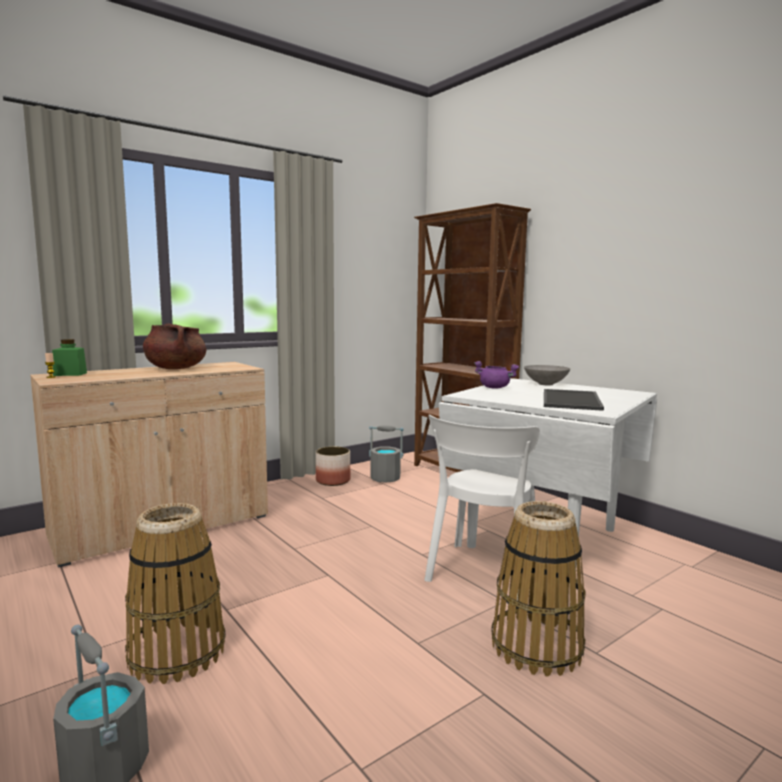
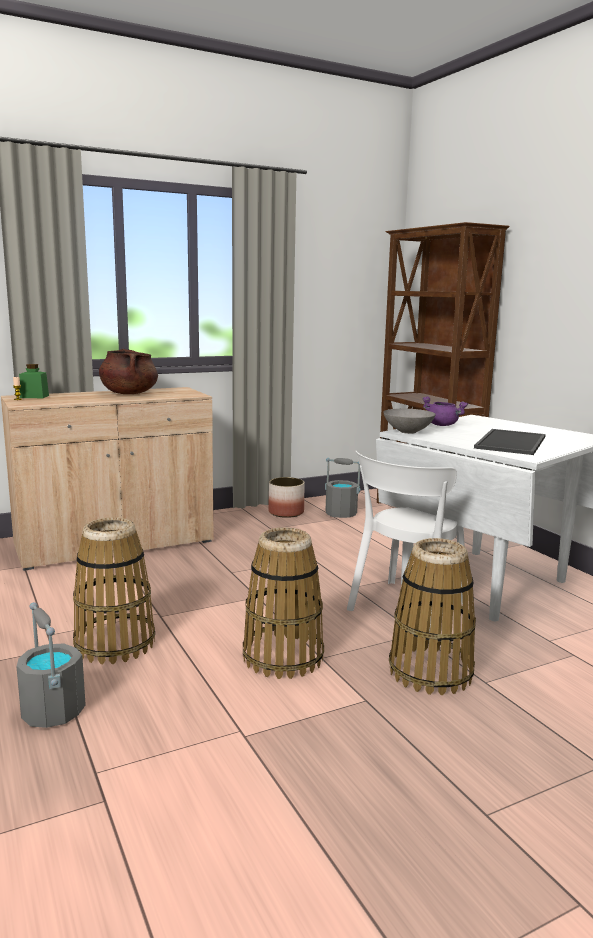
camera: 10 degrees right, 5 degrees up
grey bowl [524,365,570,385] -> grey bowl moved to [383,409,436,434]
none -> basket [243,527,324,679]

